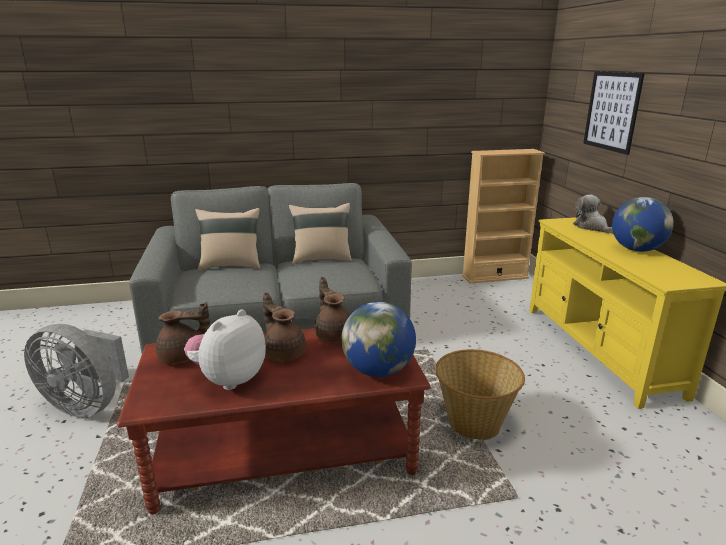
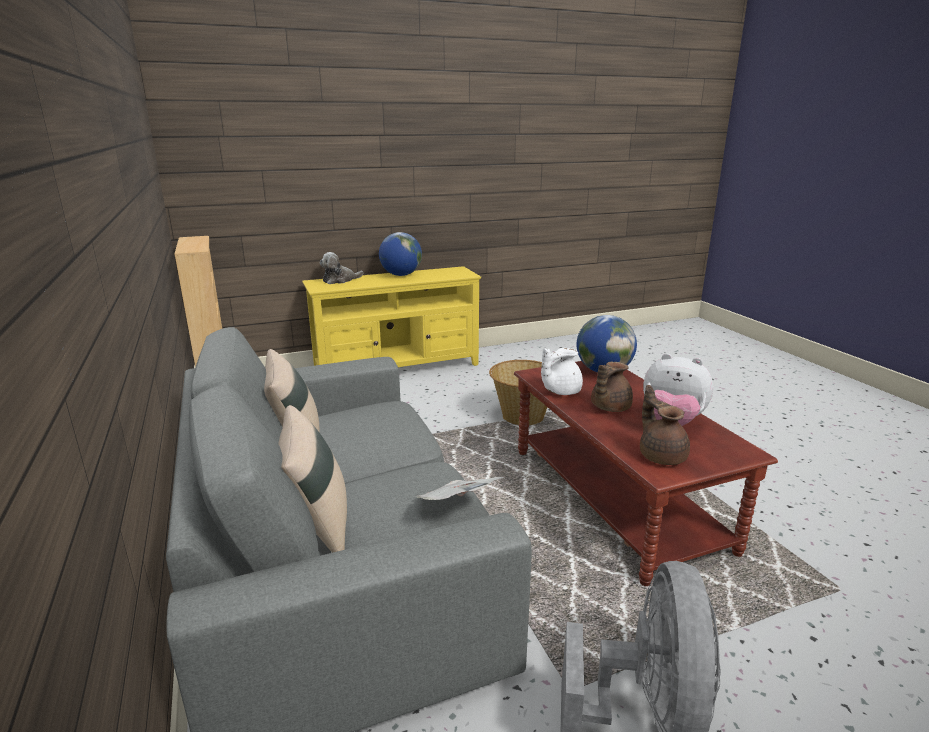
camera: 100 degrees left, 0 degrees up
brown teapot [315,277,350,343] -> white teapot [541,348,583,395]
picture [583,71,645,155] -> none
none -> newspaper [416,477,505,500]

